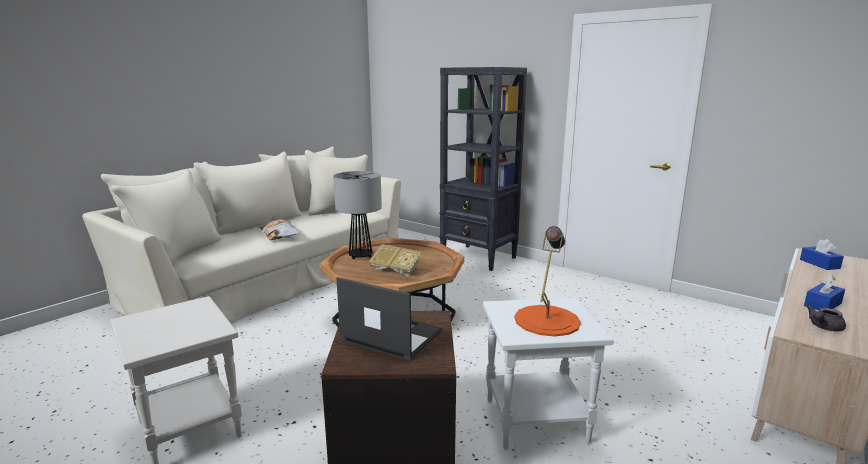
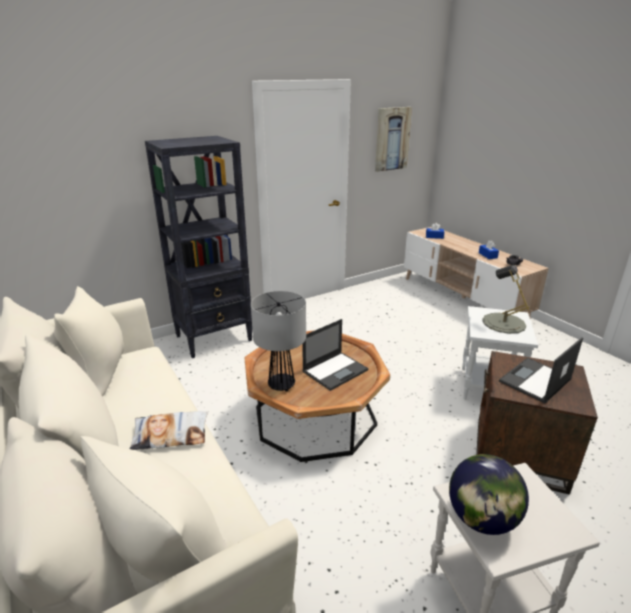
camera: 70 degrees left, 10 degrees up
book [369,244,422,277] -> laptop [302,319,368,391]
orange table lamp [514,226,581,337] -> grey table lamp [482,265,530,334]
none -> picture [375,107,412,172]
none -> globe [449,454,529,535]

